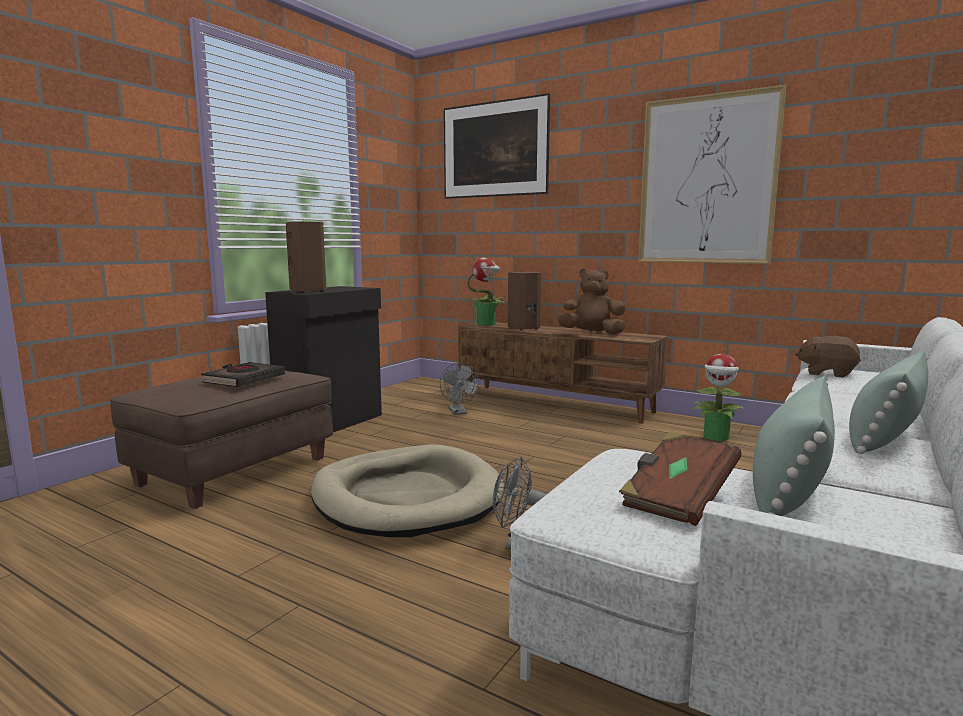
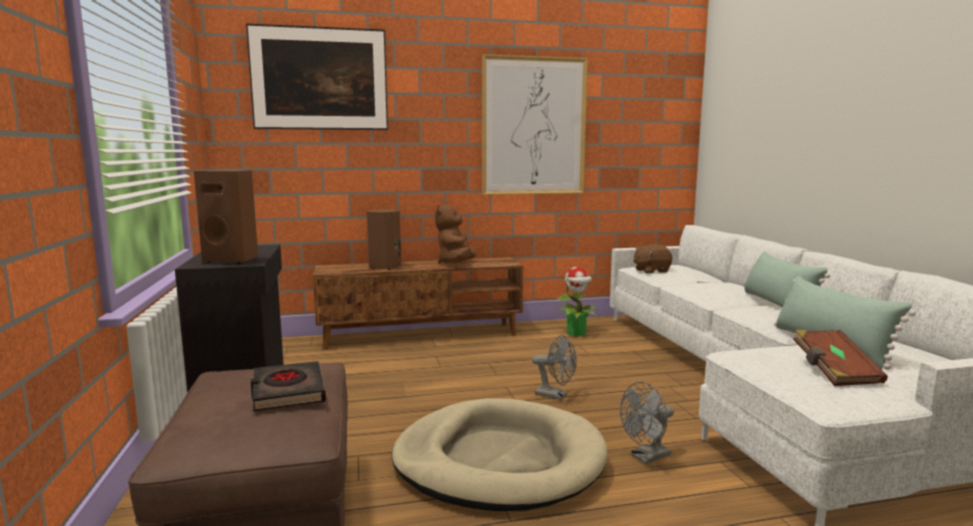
camera: 45 degrees left, 0 degrees up
grey fan [440,363,479,415] -> grey fan moved to [532,335,577,400]
potted plant [466,257,506,326] -> none
brown plush toy [557,268,626,334] -> brown plush toy turned 45 degrees counterclockwise [435,204,476,264]

